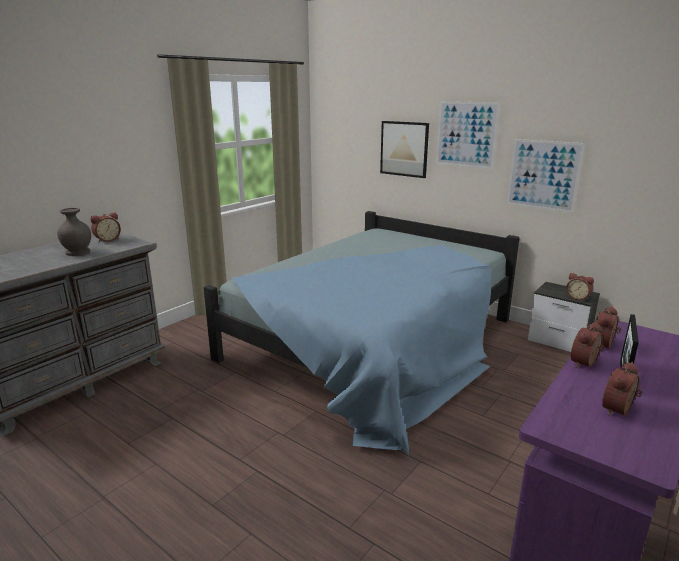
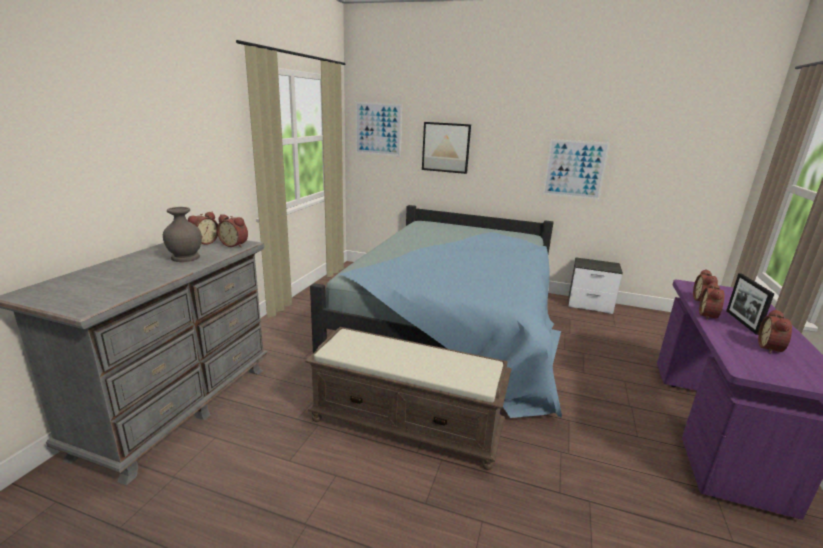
camera: 20 degrees left, 0 degrees up
picture [436,101,500,169] -> picture moved to [355,102,402,157]
alarm clock [566,273,594,301] -> alarm clock moved to [217,214,248,248]
none -> brown bench [305,327,512,470]

